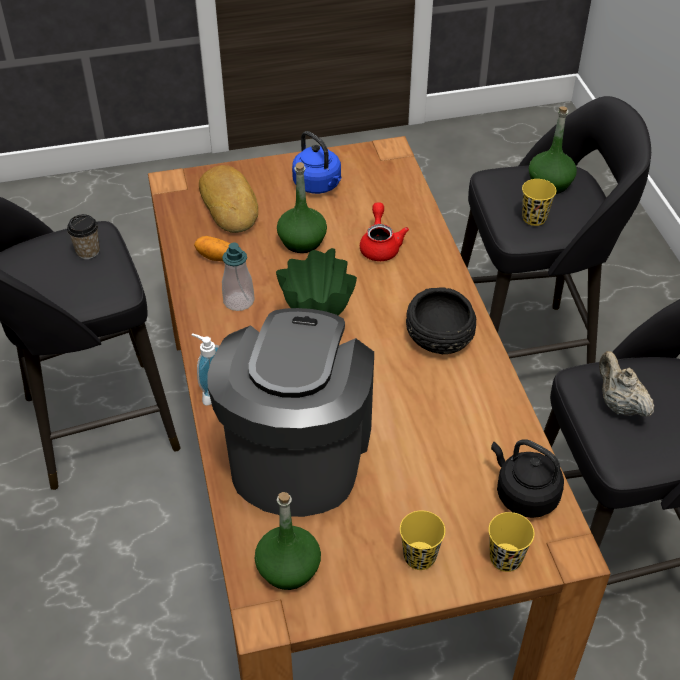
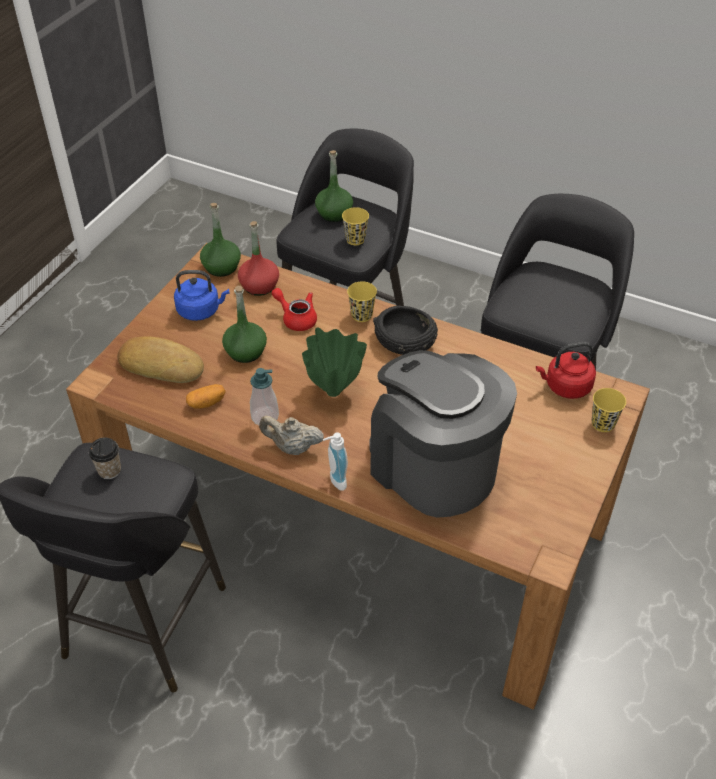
camera: 50 degrees left, 0 degrees up
green bottle [255,492,321,590] -> green bottle moved to [200,203,241,277]
yellow cup [400,511,445,570] -> yellow cup moved to [347,281,377,322]
black kettle [491,439,564,518] -> red kettle [536,342,596,399]
beige teapot [599,351,654,417] -> beige teapot moved to [259,416,324,455]
none -> red bottle [238,221,279,296]

